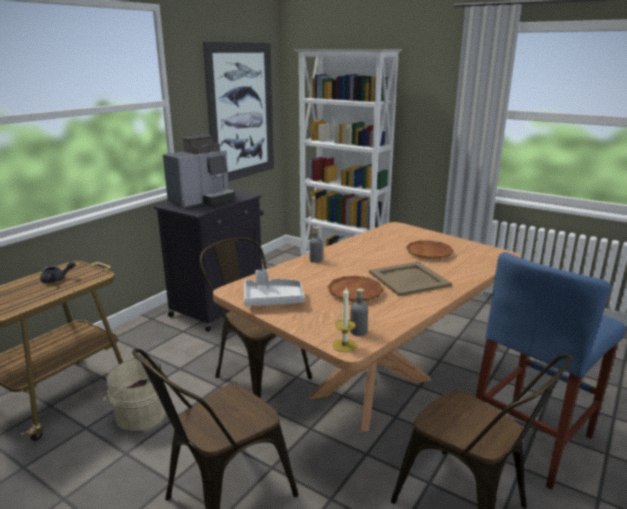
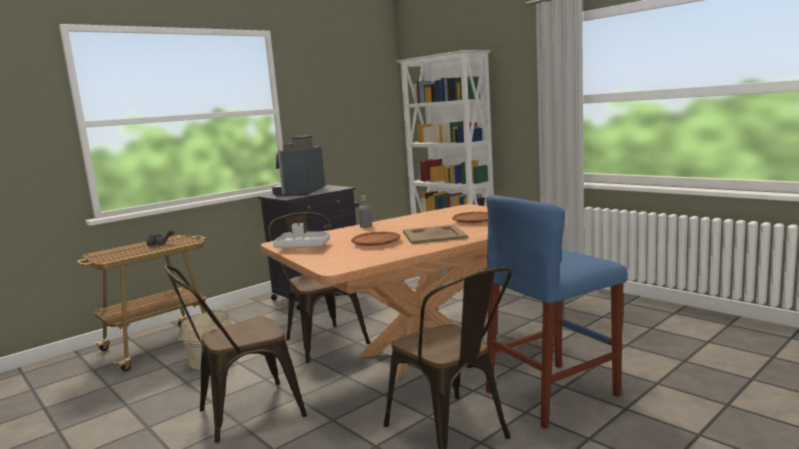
camera: 15 degrees right, 10 degrees down
coffee machine [163,134,236,208] -> coffee machine turned 135 degrees clockwise [272,135,325,196]
picture [203,42,274,181] -> none
candle [333,287,357,352] -> none
grey bottle [350,288,368,336] -> none

